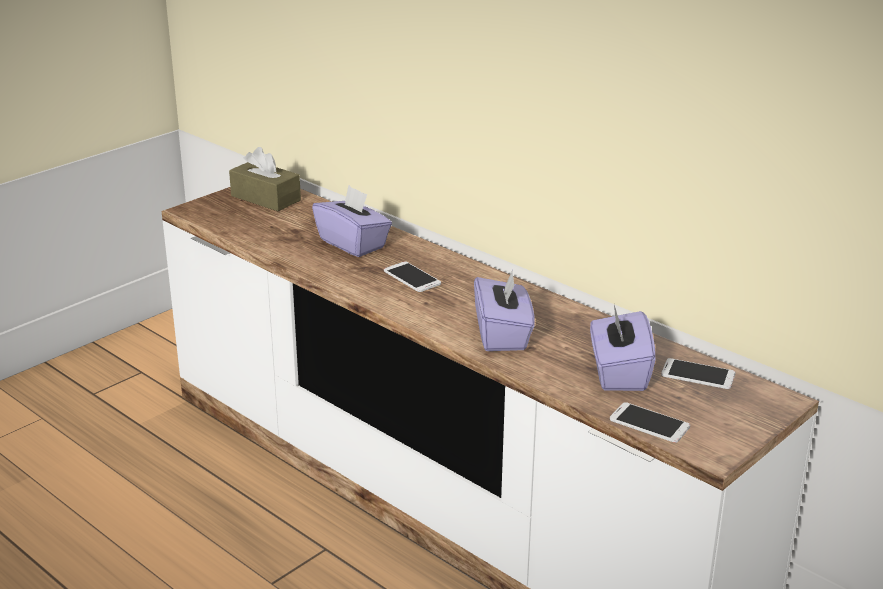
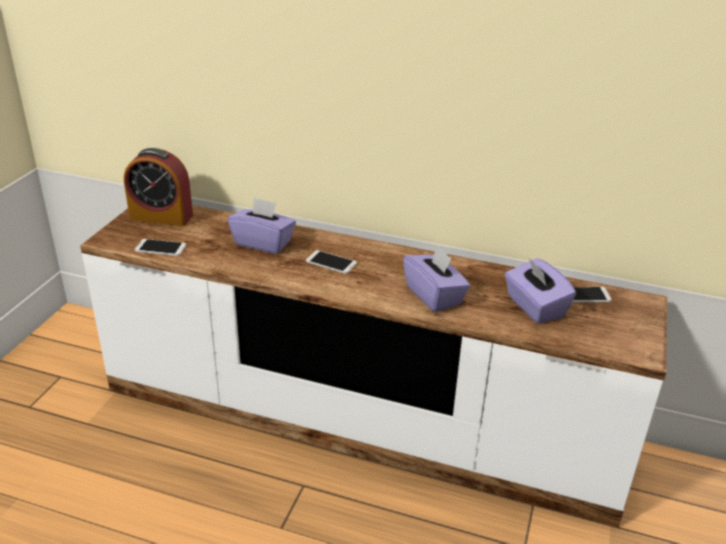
camera: 25 degrees left, 5 degrees up
brown tissue box [229,147,301,211] -> alarm clock [124,148,193,226]
phone [610,402,690,443] -> phone moved to [135,239,186,256]

